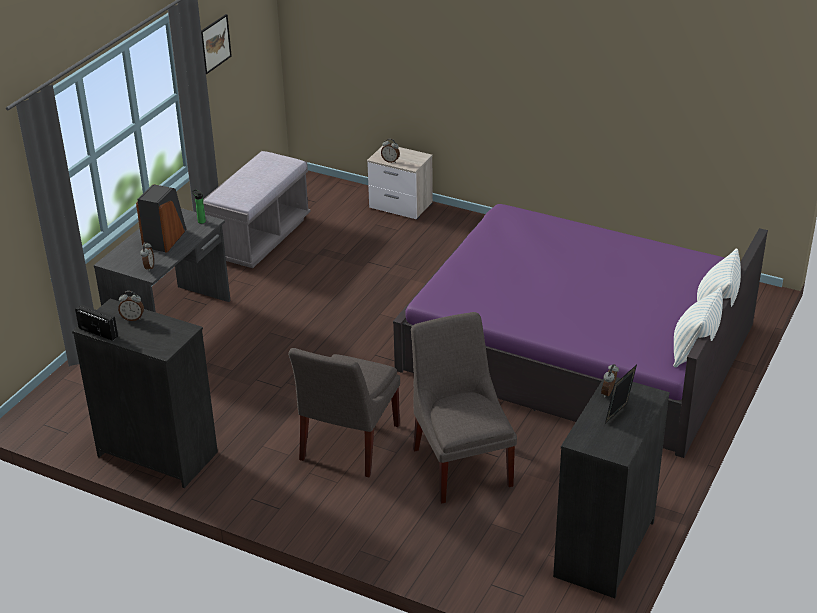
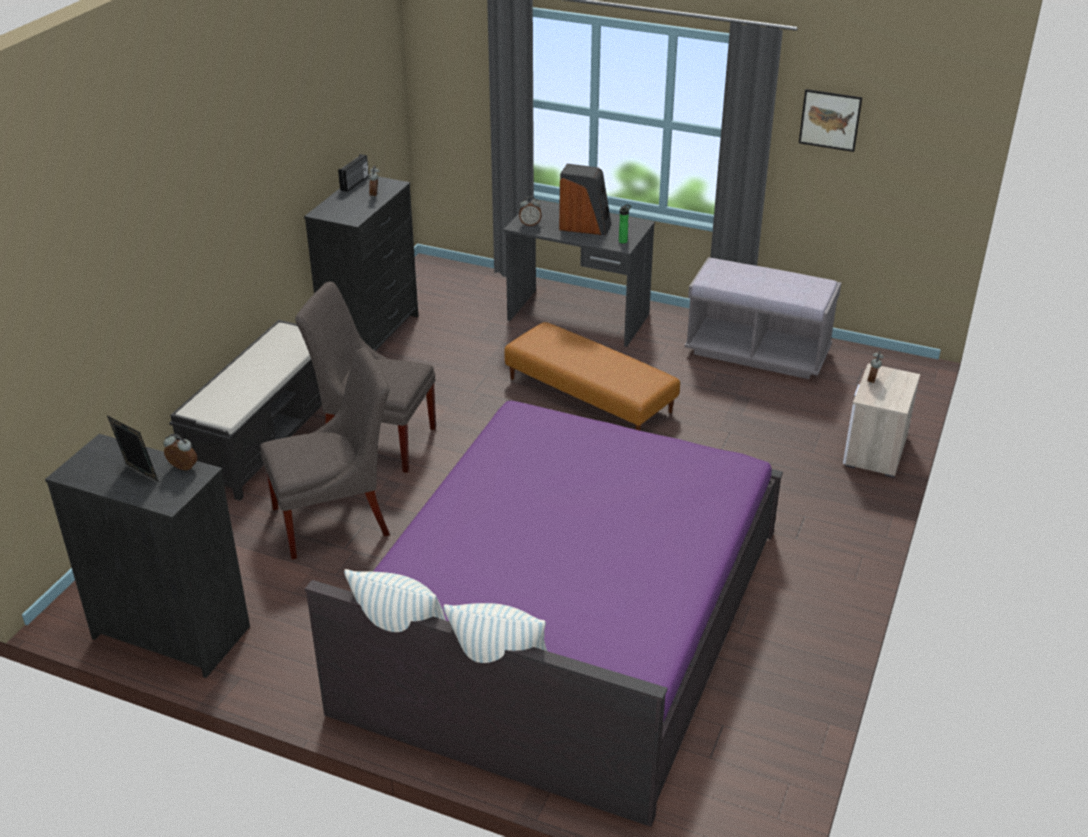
camera: 85 degrees right, 0 degrees up
none -> black bench [169,320,322,501]
none -> brown ottoman [504,322,680,431]

